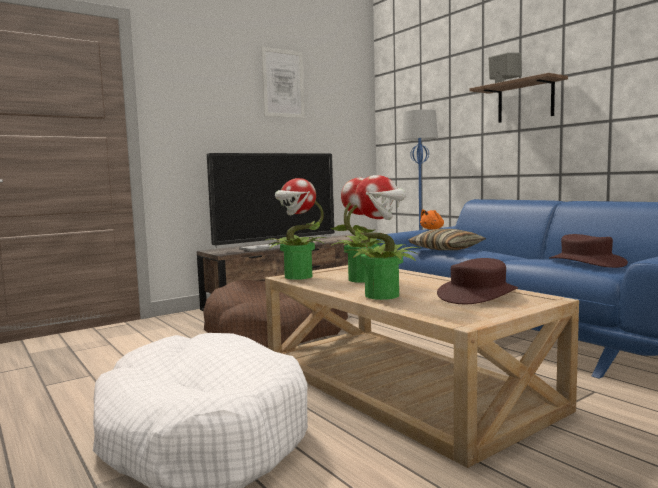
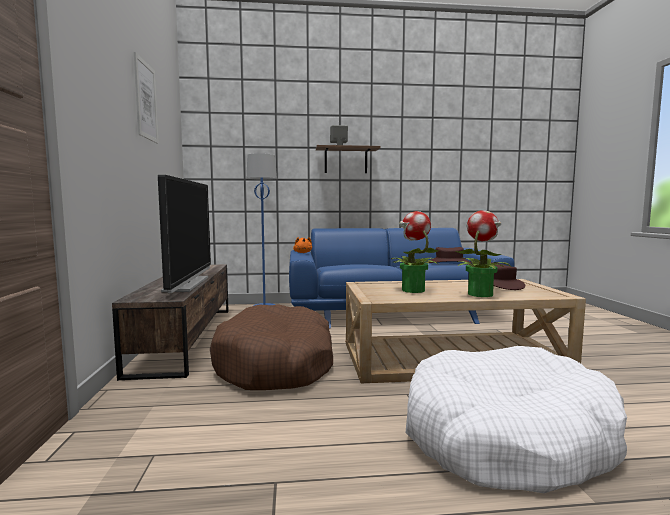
camera: 60 degrees left, 0 degrees up
potted plant [266,178,326,280] -> none
pillow [408,229,486,250] -> none

